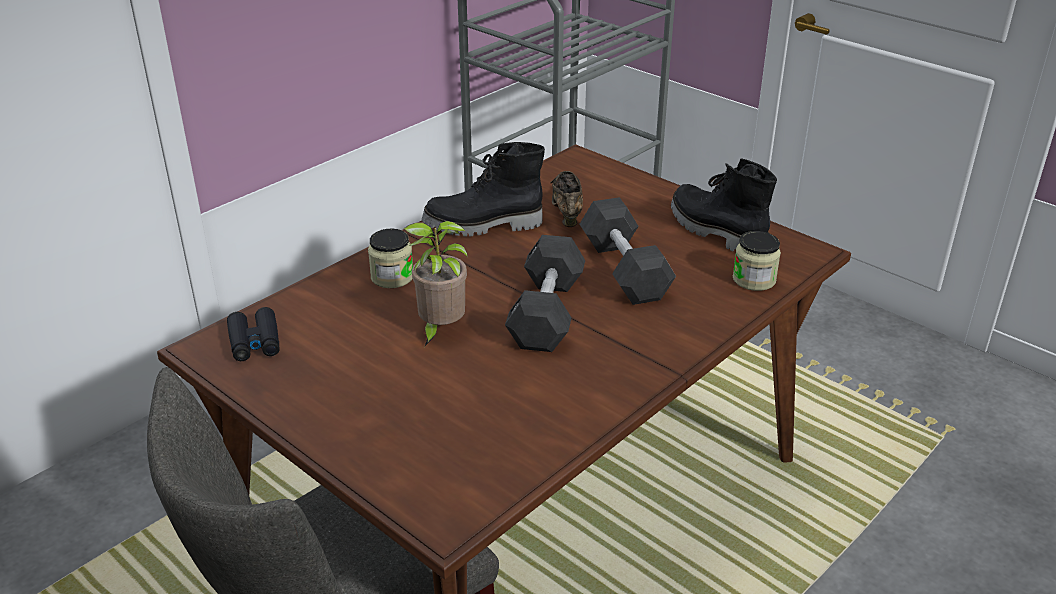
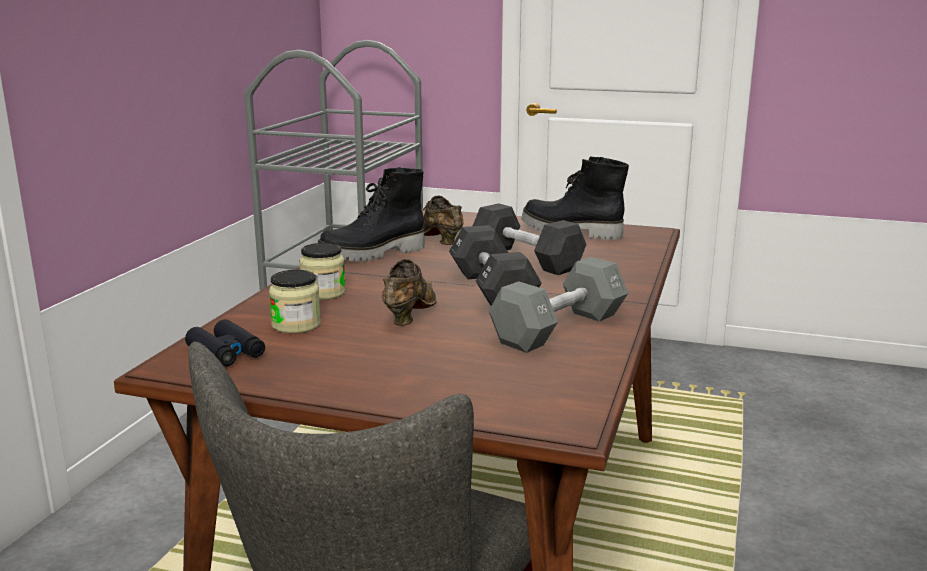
camera: 25 degrees left, 15 degrees down
potted plant [404,221,468,346] -> brown shoe [382,259,437,326]
jar [733,231,781,291] -> jar moved to [269,270,321,334]
none -> grey dumbbell [489,257,628,353]

